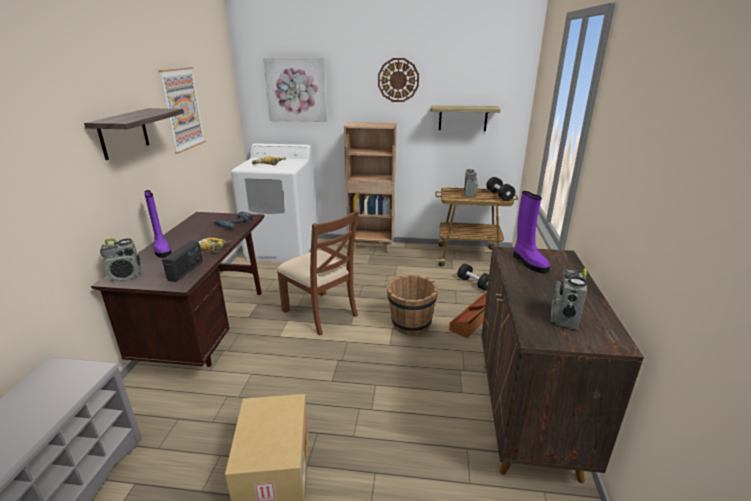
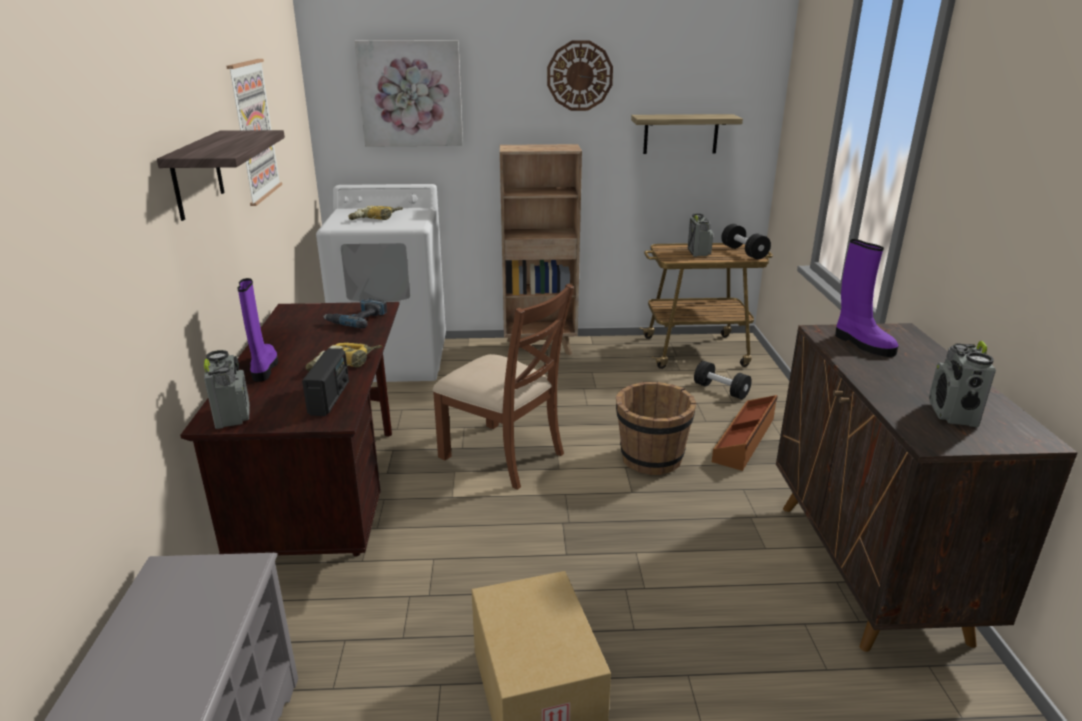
camera: 10 degrees left, 0 degrees up
radio [100,238,141,282] -> radio turned 75 degrees counterclockwise [204,350,250,429]
purple boot [144,190,172,258] -> purple boot turned 150 degrees counterclockwise [237,278,278,382]

